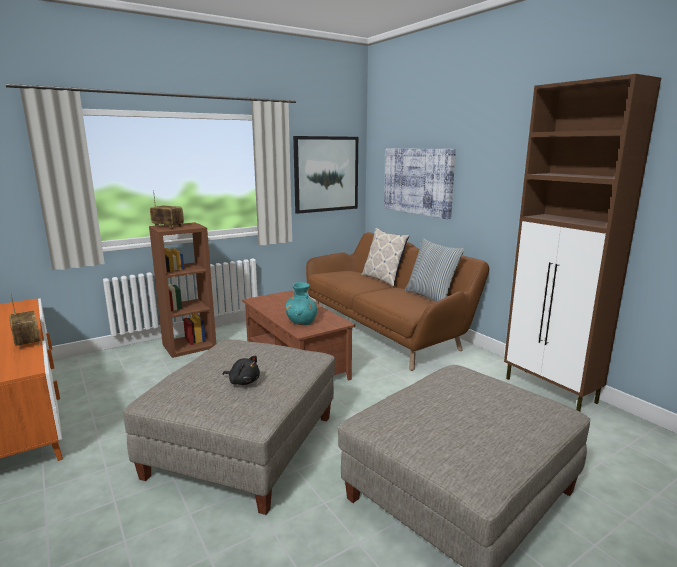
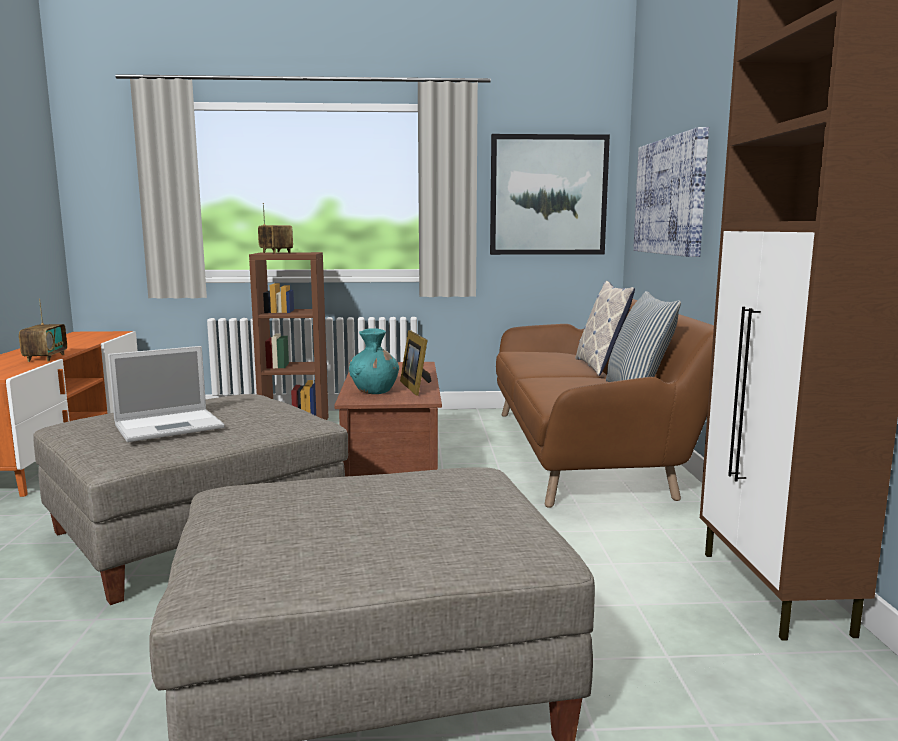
camera: 30 degrees right, 5 degrees down
black plush toy [222,356,260,385] -> laptop [108,346,225,442]
none -> picture frame [400,330,432,396]

